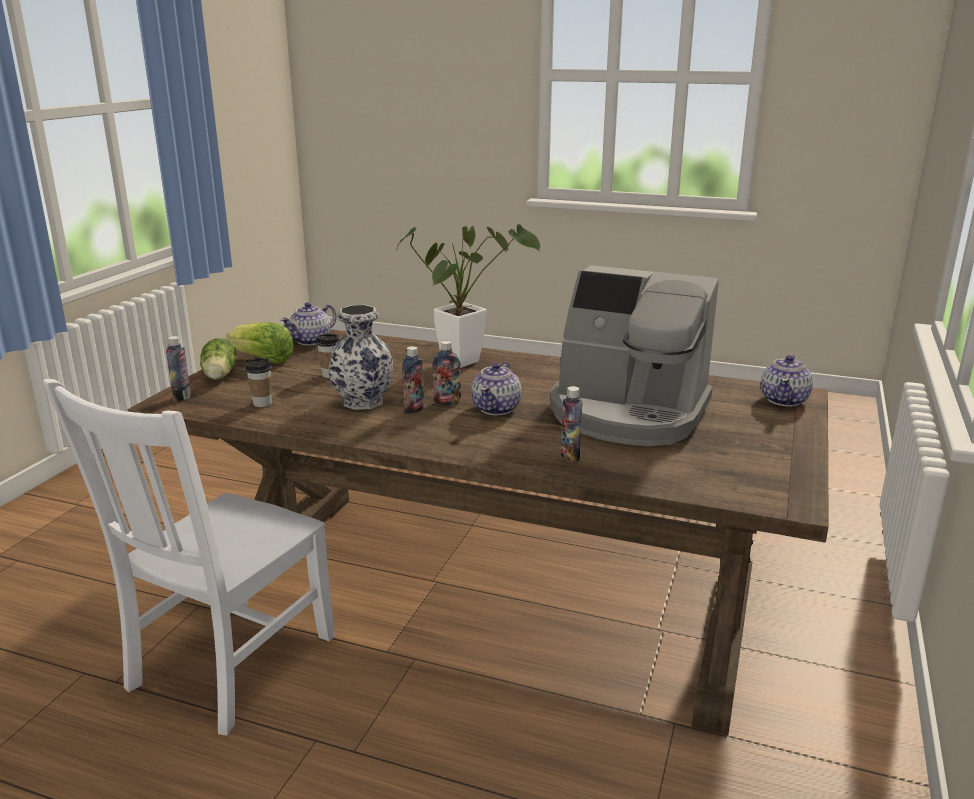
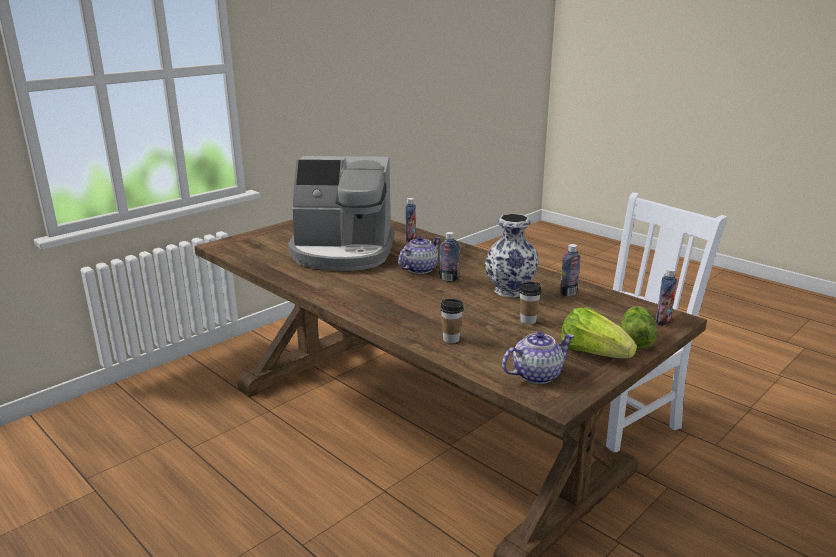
camera: 155 degrees left, 0 degrees up
cup [245,358,272,407] -> cup moved to [440,299,464,343]
potted plant [396,224,540,368] -> none
bottle [403,346,424,414] -> bottle moved to [560,244,580,296]
coffee machine [550,265,719,446] -> coffee machine turned 135 degrees clockwise [288,156,394,271]
teapot [761,355,813,406] -> none

